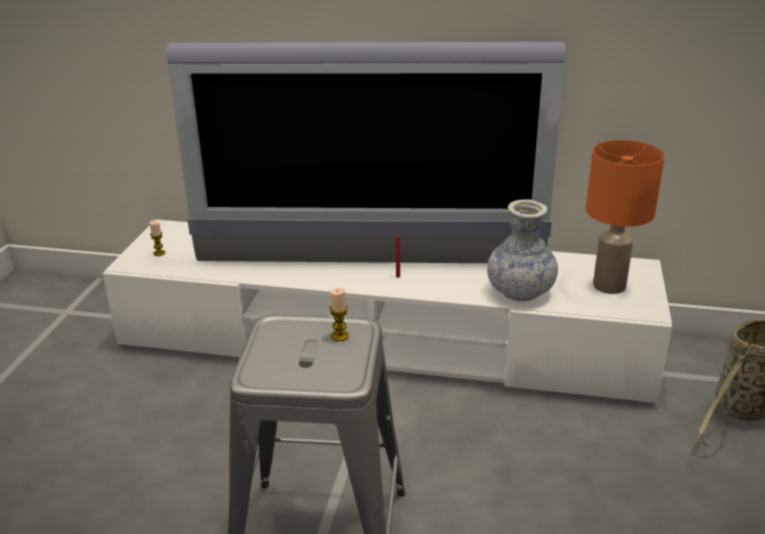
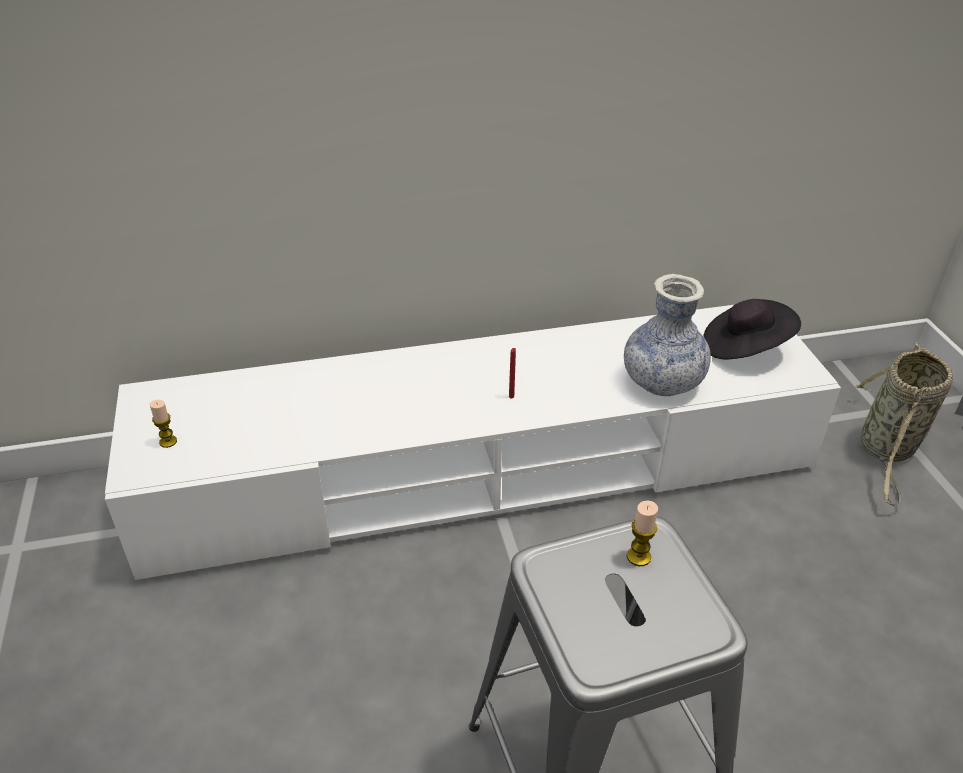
camera: 25 degrees left, 10 degrees up
television [167,42,565,263] -> none
orange table lamp [586,140,665,294] -> black hat [703,299,801,359]

